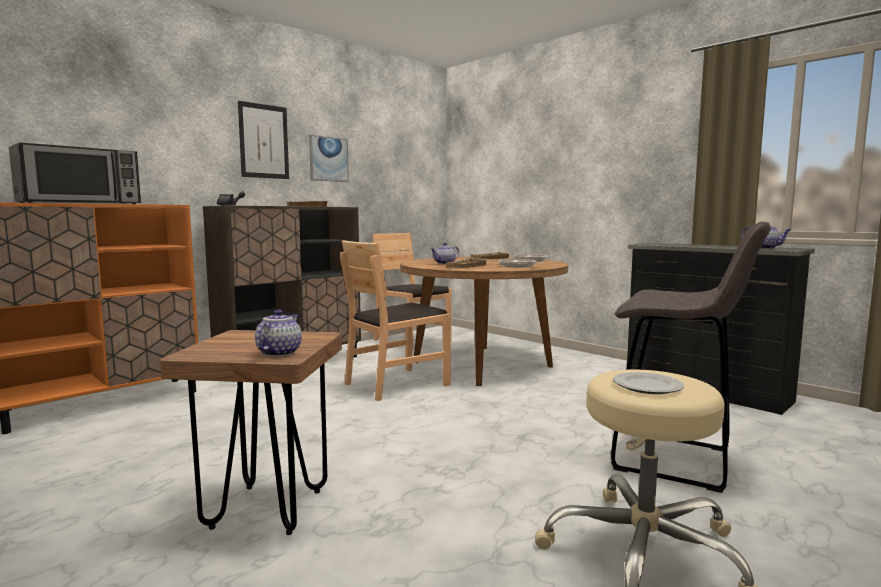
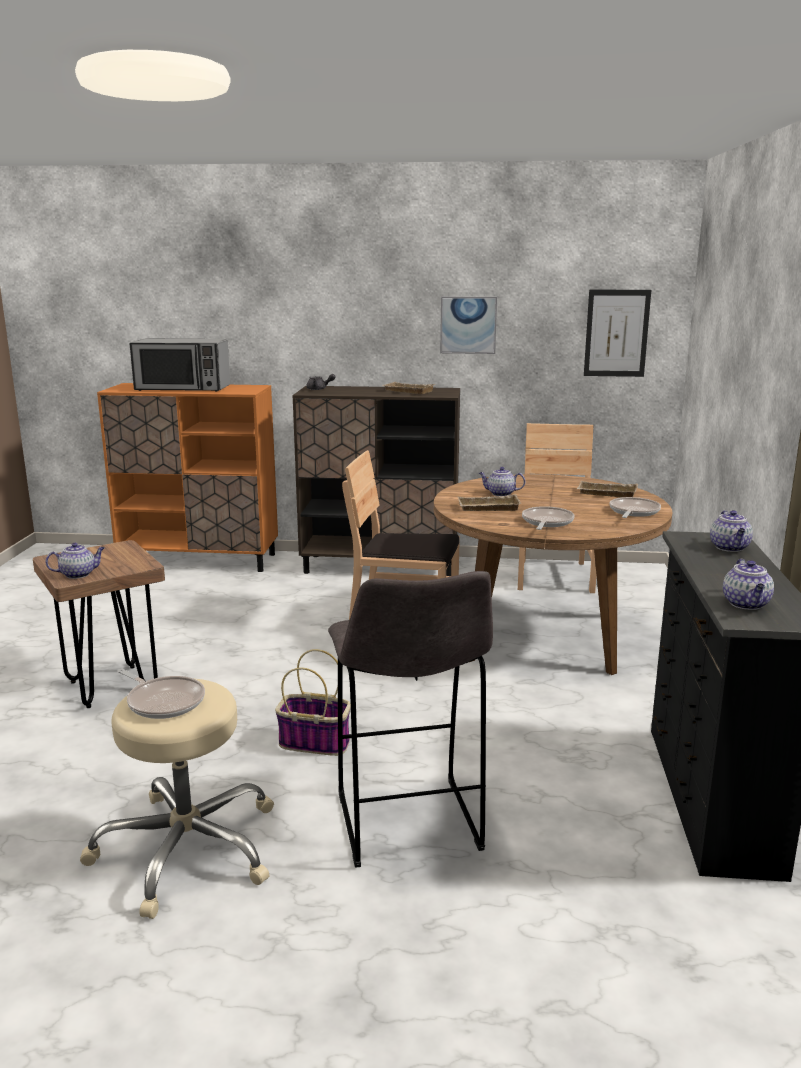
camera: 50 degrees right, 10 degrees up
picture [238,101,289,179] -> picture moved to [584,290,651,377]
plate [613,372,684,394] -> frying pan [117,669,205,719]
none -> basket [275,649,351,756]
none -> teapot [710,510,753,552]

